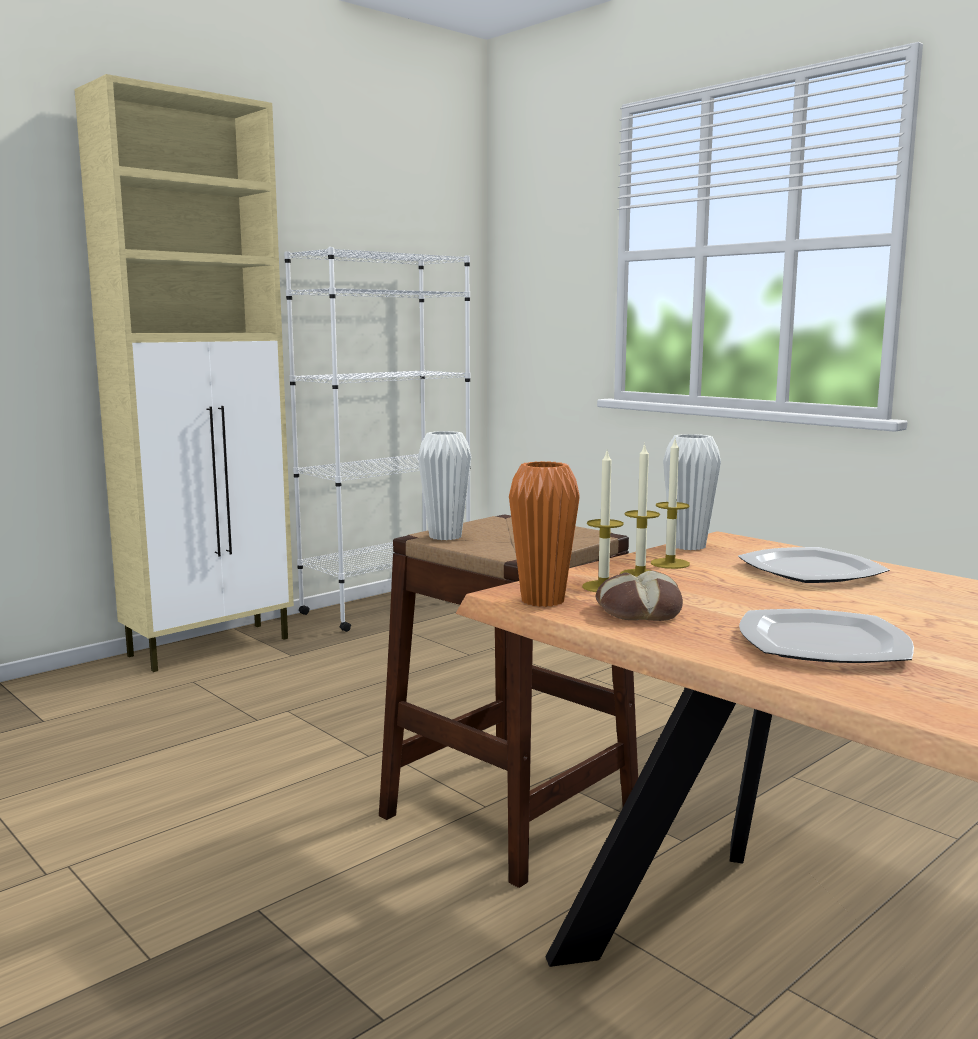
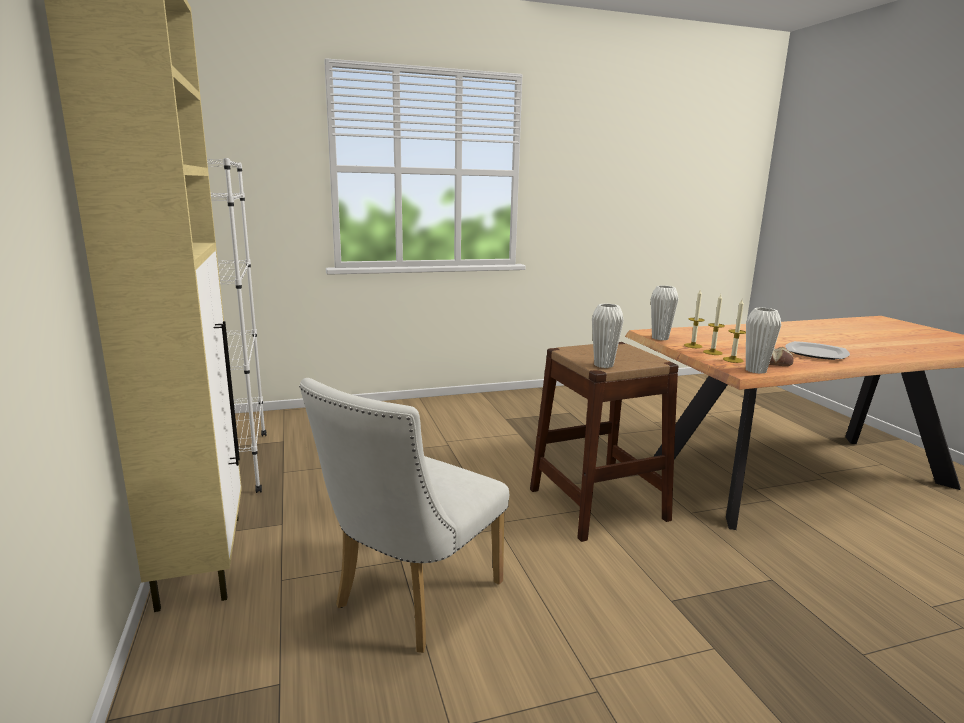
camera: 65 degrees left, 5 degrees up
orange vase [509,461,580,607] -> white vase [746,308,781,374]
plate [738,547,889,583] -> none
none -> white chair [299,378,509,653]

